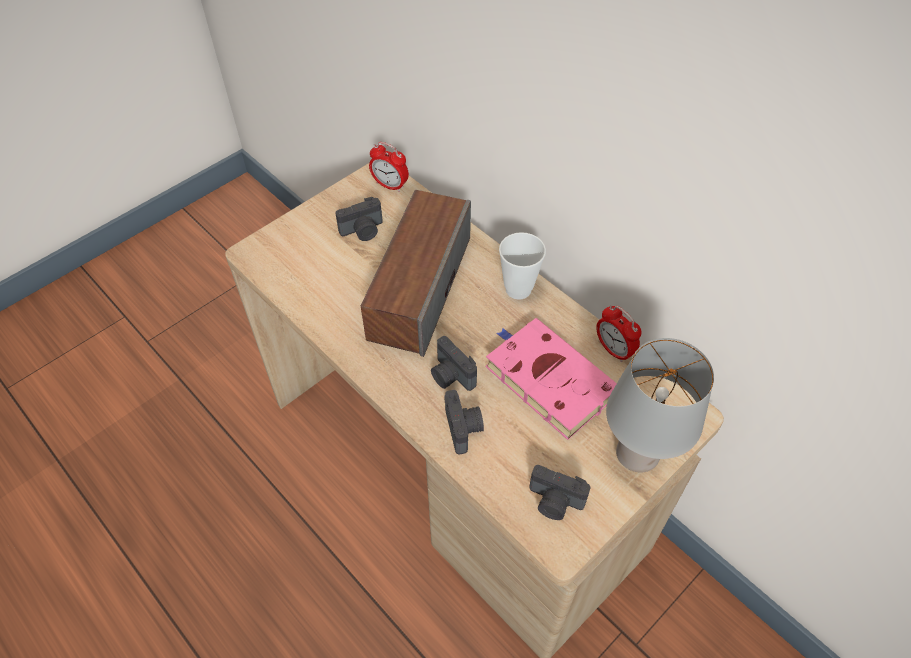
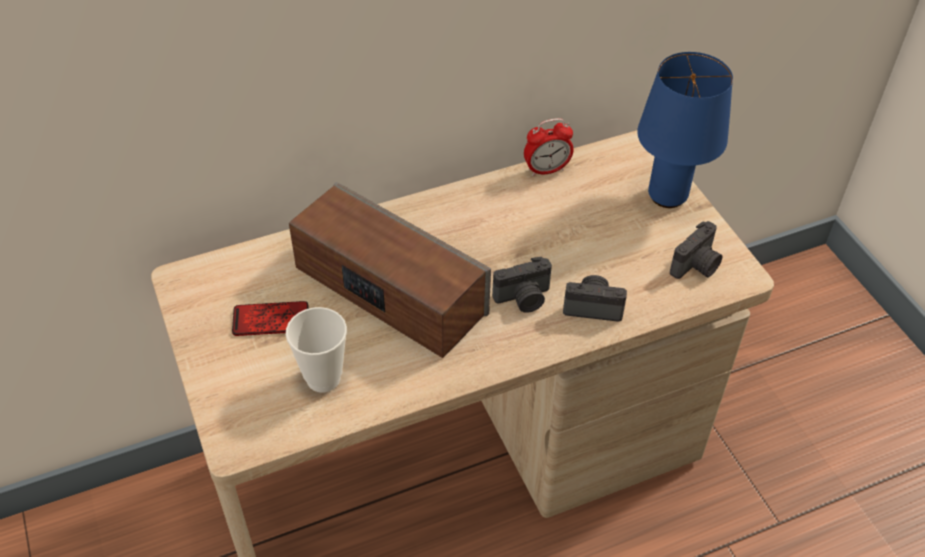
camera: 70 degrees left, 5 degrees down
camera [335,197,383,241] -> phone [232,301,308,336]
alarm clock [369,142,409,192] -> none
pink book [485,318,617,440] -> none
cup [499,232,546,300] -> cup moved to [286,307,347,393]
grey table lamp [606,338,714,472] -> blue table lamp [637,52,733,208]

